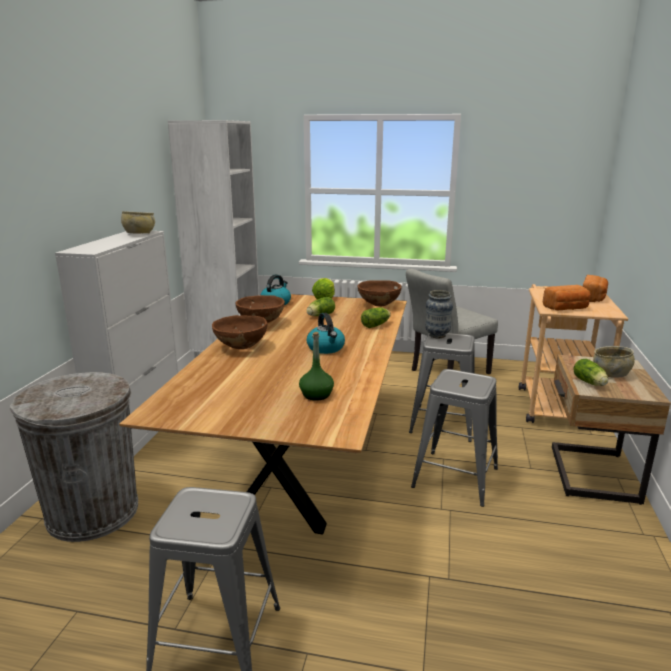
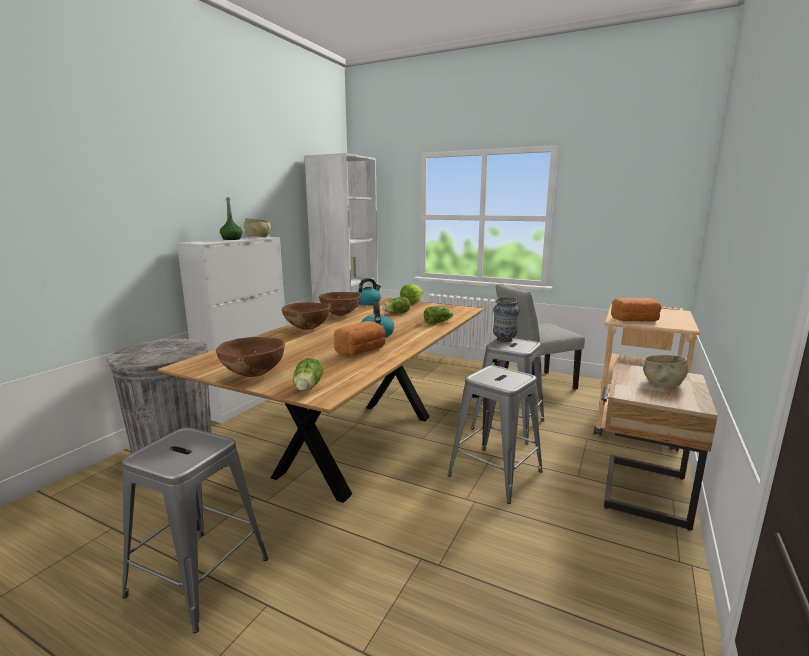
camera: 15 degrees right, 5 degrees down
green bottle [299,332,334,401] -> green bottle moved to [220,197,242,240]
brown bowl [357,280,402,307] -> brown bowl moved to [216,337,285,377]
lettuce [573,359,608,386] -> lettuce moved to [293,358,323,391]
bread [583,275,608,302] -> bread moved to [334,321,386,356]

